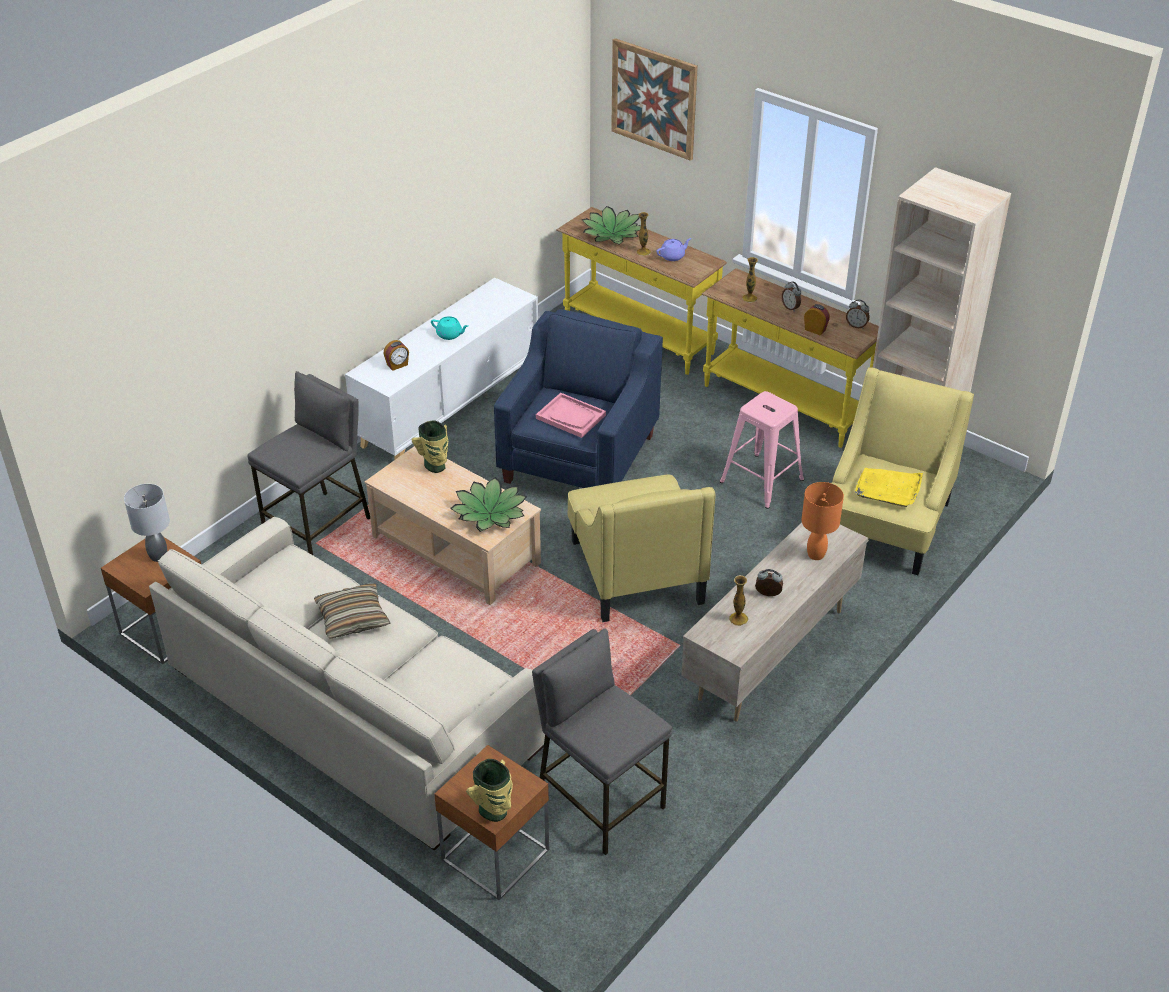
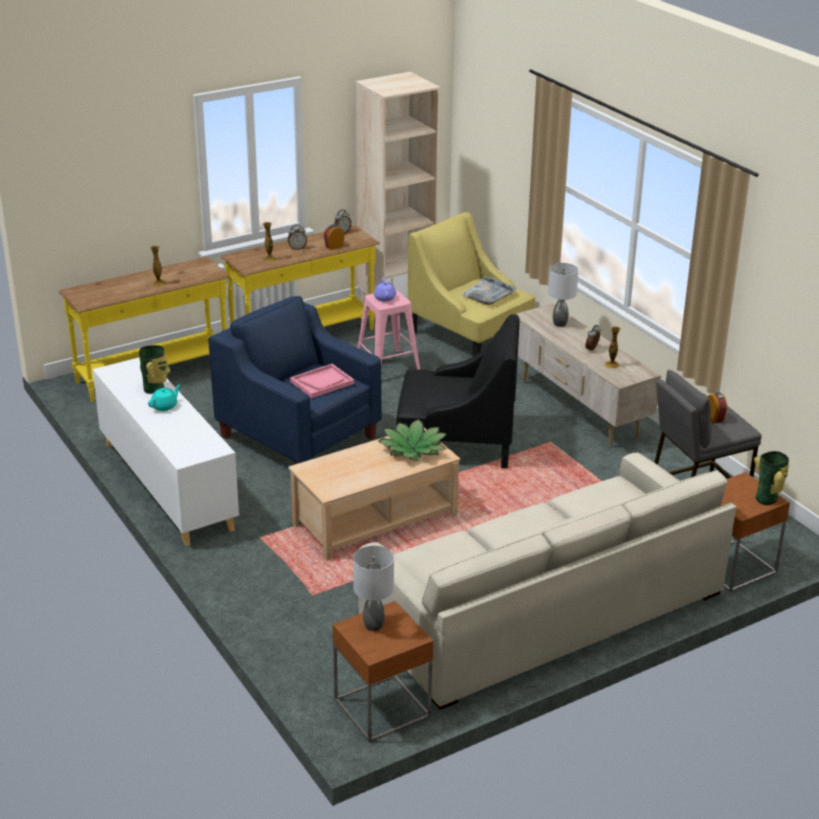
camera: 70 degrees left, 10 degrees down
grey stool [247,371,370,555] -> none
pillow [314,583,391,639] -> none
alarm clock [383,340,409,371] -> alarm clock moved to [708,392,727,423]
vase [412,420,448,473] -> vase moved to [139,345,170,394]
yellow armchair [568,475,715,622] -> black armchair [397,314,520,469]
potted plant [582,206,641,245] -> none
picture [611,38,698,161] -> none
purple teapot [657,238,691,261] -> purple teapot moved to [374,277,396,301]
orange table lamp [801,482,844,560] -> grey table lamp [548,263,579,327]
yellow tray [855,468,923,507] -> grey tray [462,276,516,305]

